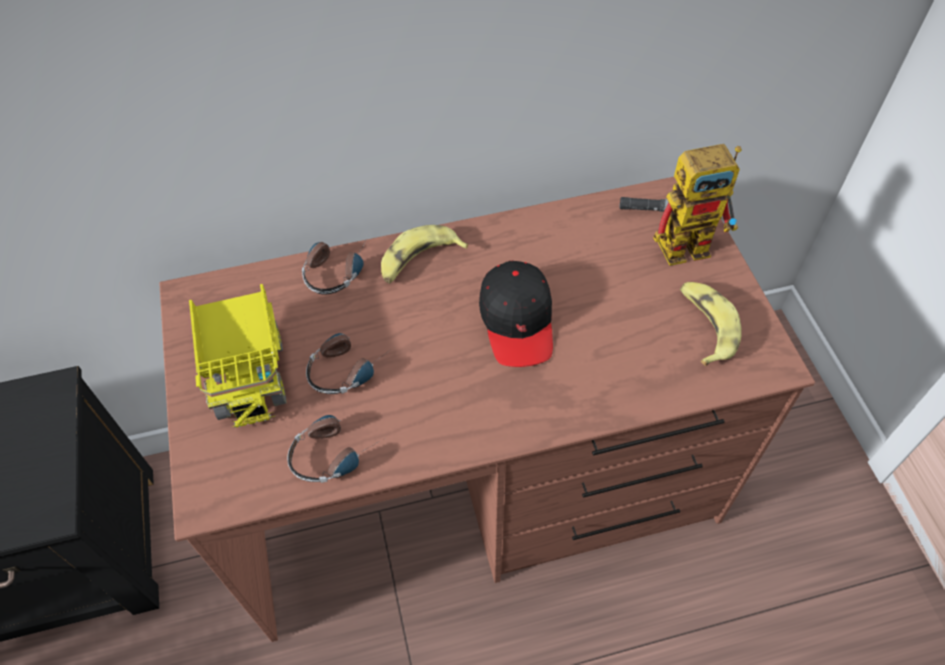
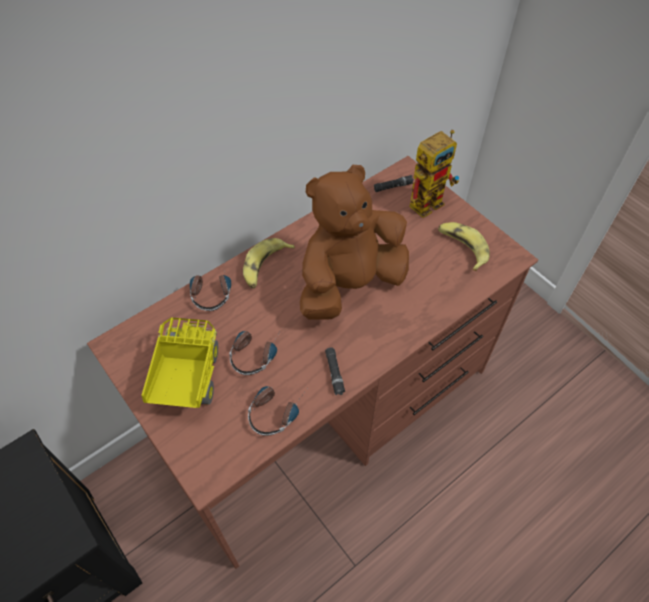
camera: 25 degrees left, 0 degrees up
toy truck [189,284,287,428] -> toy truck turned 135 degrees counterclockwise [141,318,218,408]
black cap [479,261,553,367] -> brown plush toy [300,165,409,320]
none -> black flashlight [325,347,345,395]

